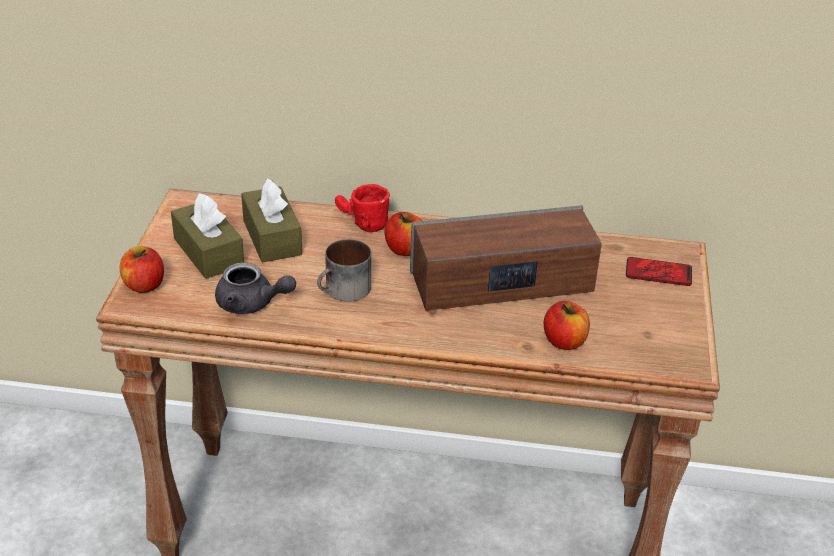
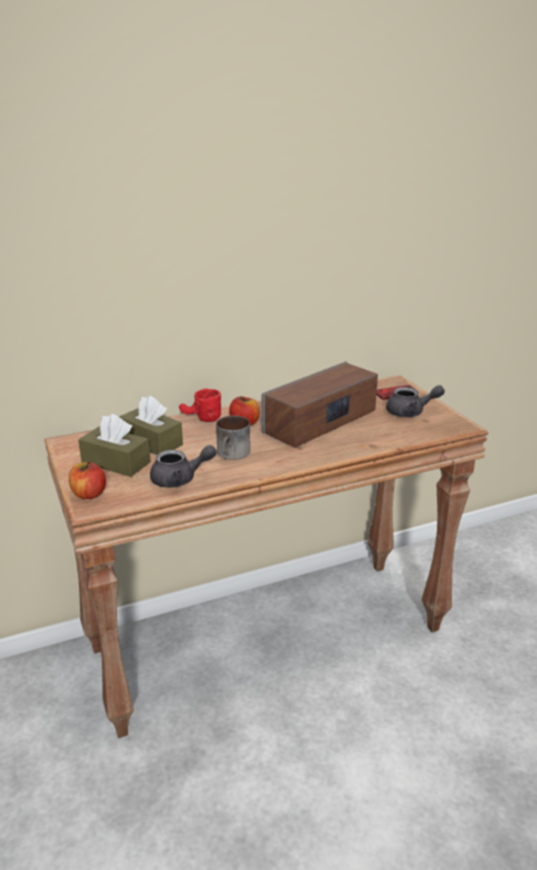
camera: 30 degrees left, 10 degrees down
apple [544,301,590,350] -> none
none -> grey teapot [386,385,445,417]

